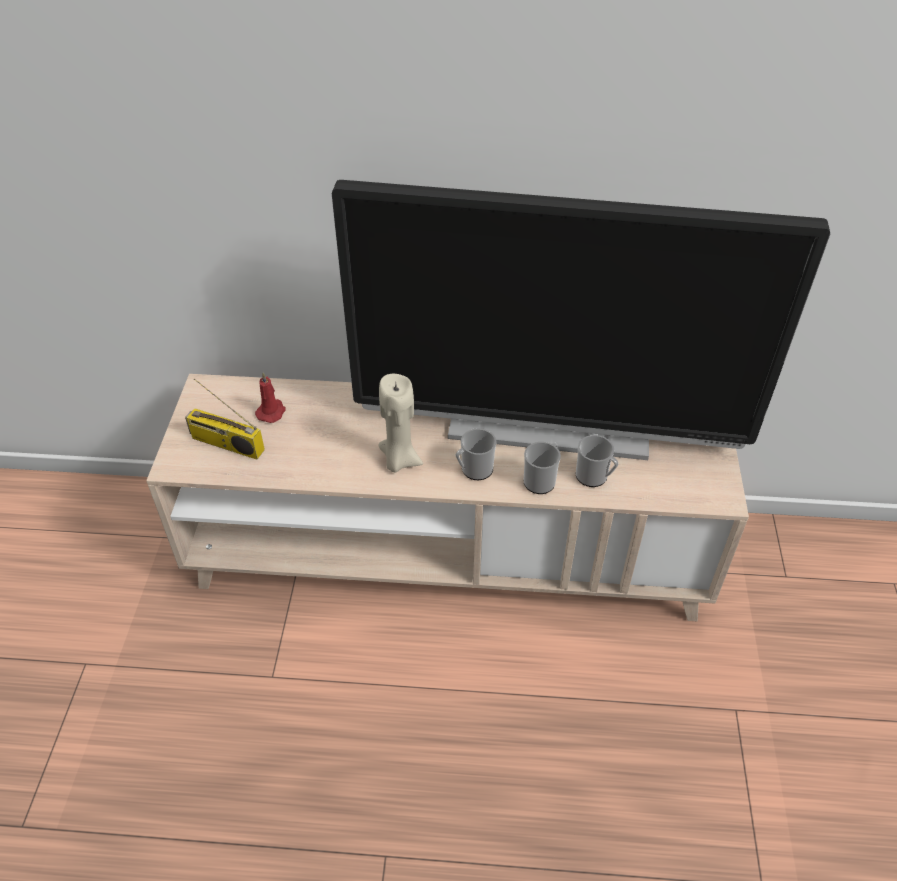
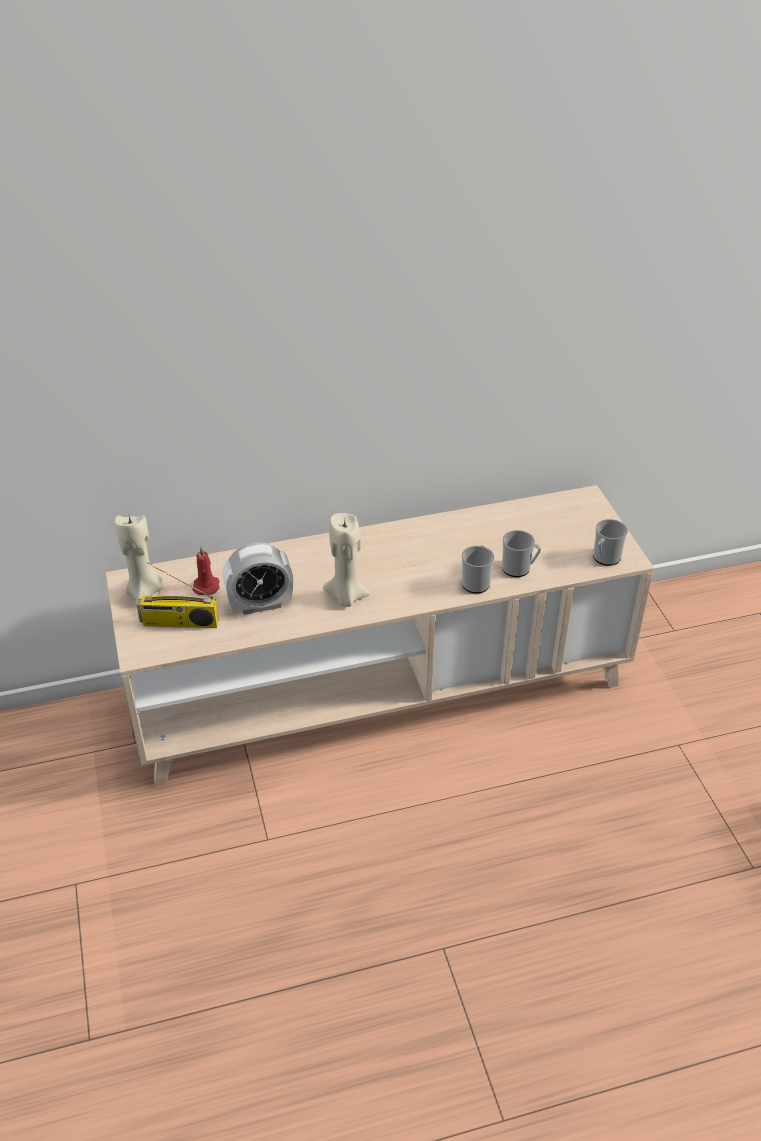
camera: 20 degrees left, 5 degrees down
television [331,180,830,460] -> none
mug [456,428,497,480] -> mug moved to [593,519,628,566]
none -> beige candle [114,515,163,602]
none -> alarm clock [223,542,293,615]

